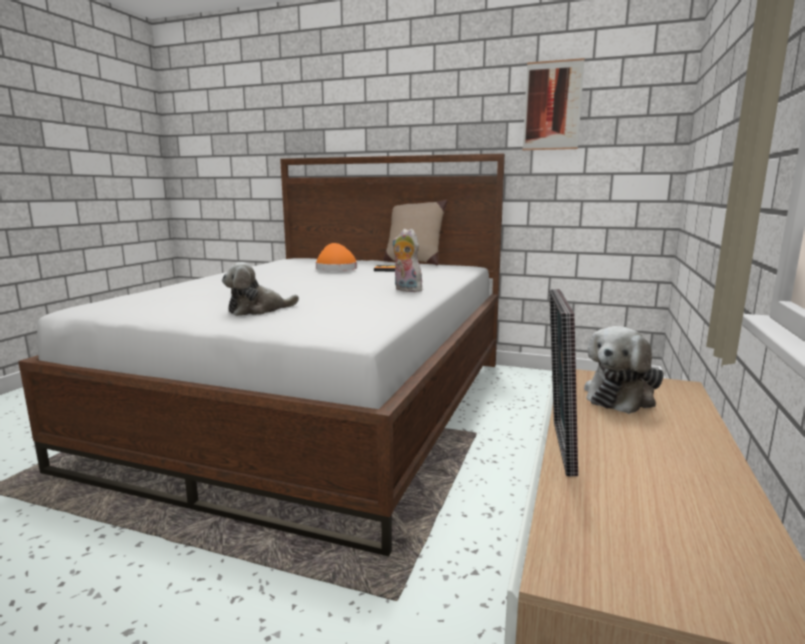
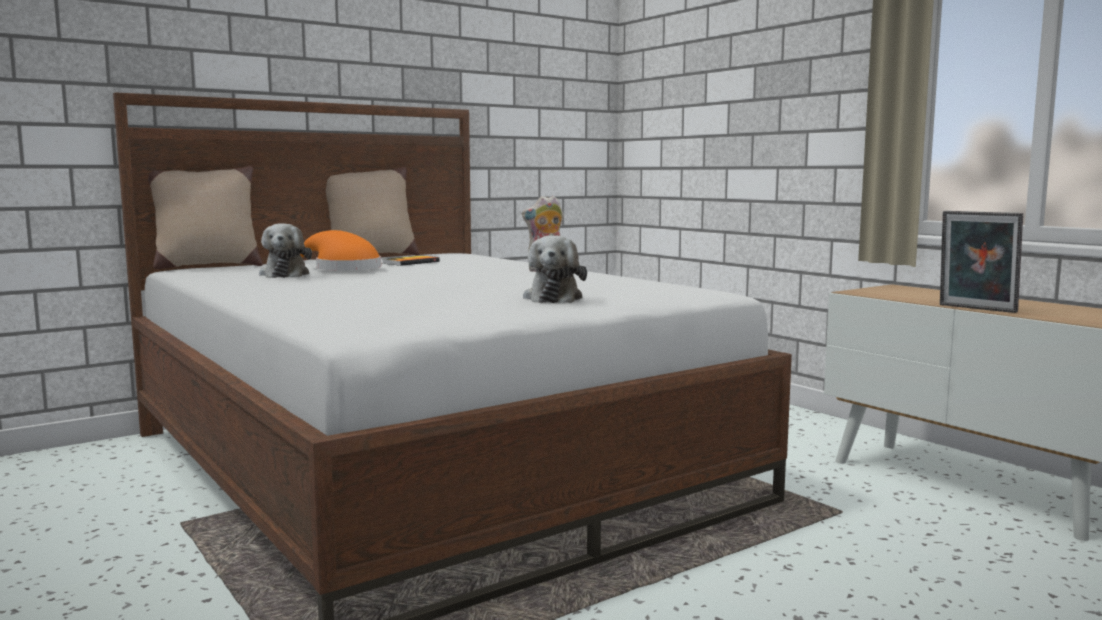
camera: 55 degrees left, 5 degrees down
picture [523,58,585,150] -> none
plush toy [584,326,664,414] -> plush toy moved to [259,223,312,278]
none -> beige pillow [148,166,263,269]

